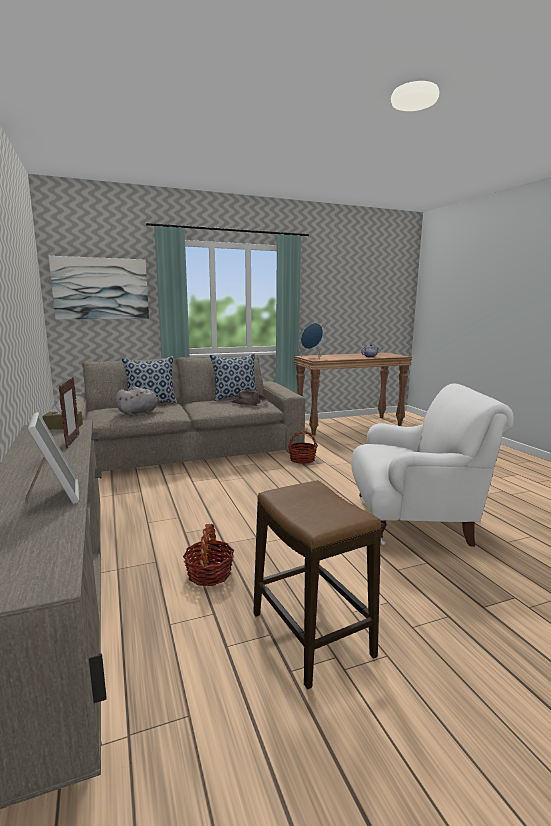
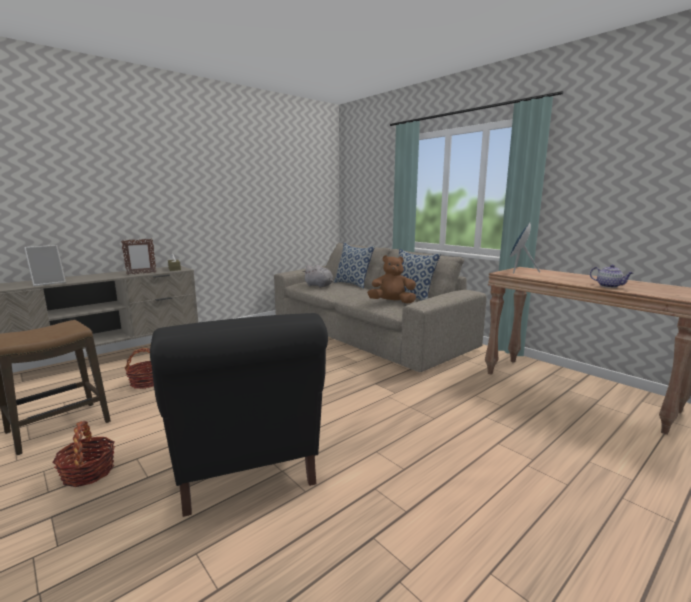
camera: 70 degrees right, 0 degrees up
picture [49,256,149,319] -> none
brown hat [231,390,268,406] -> brown plush toy [367,255,416,303]
basket [288,431,318,464] -> basket moved to [52,421,115,487]
white armchair [351,384,514,546] -> black armchair [150,313,328,517]

